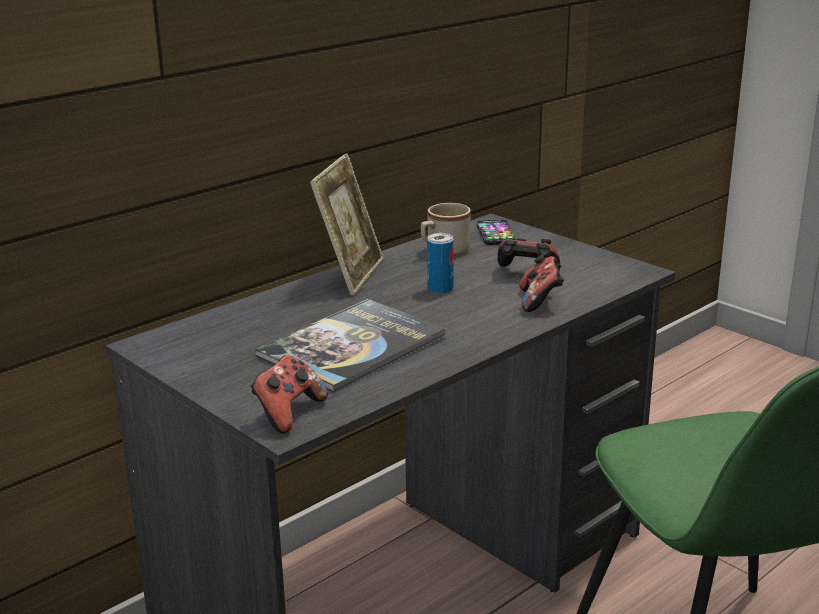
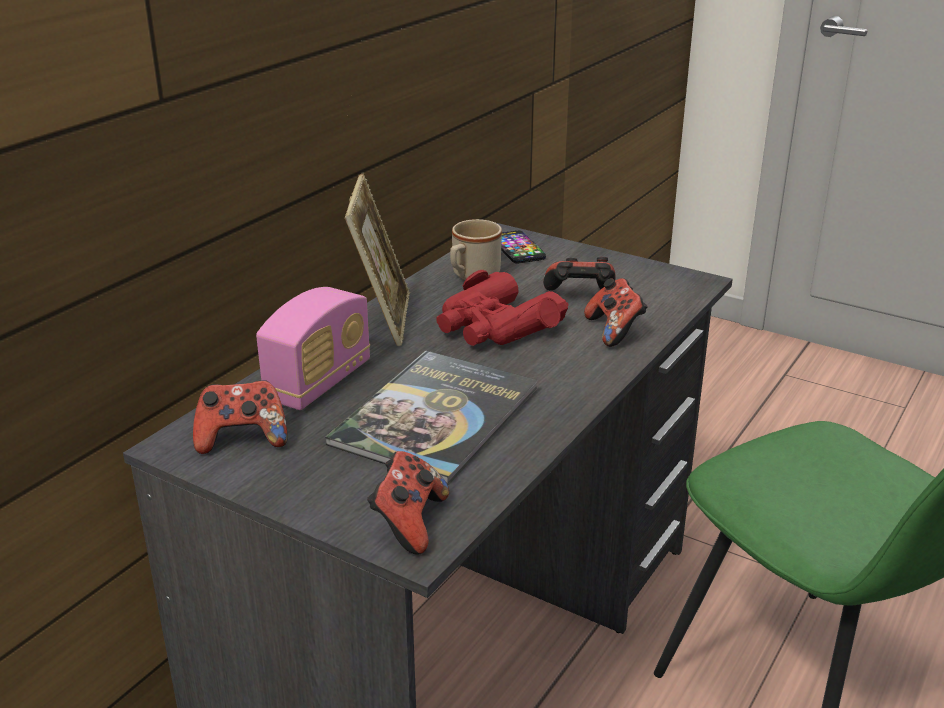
camera: 15 degrees left, 5 degrees up
can [427,233,454,294] -> red binoculars [436,270,569,346]
none -> game controller [193,380,288,454]
none -> radio [256,287,370,410]

